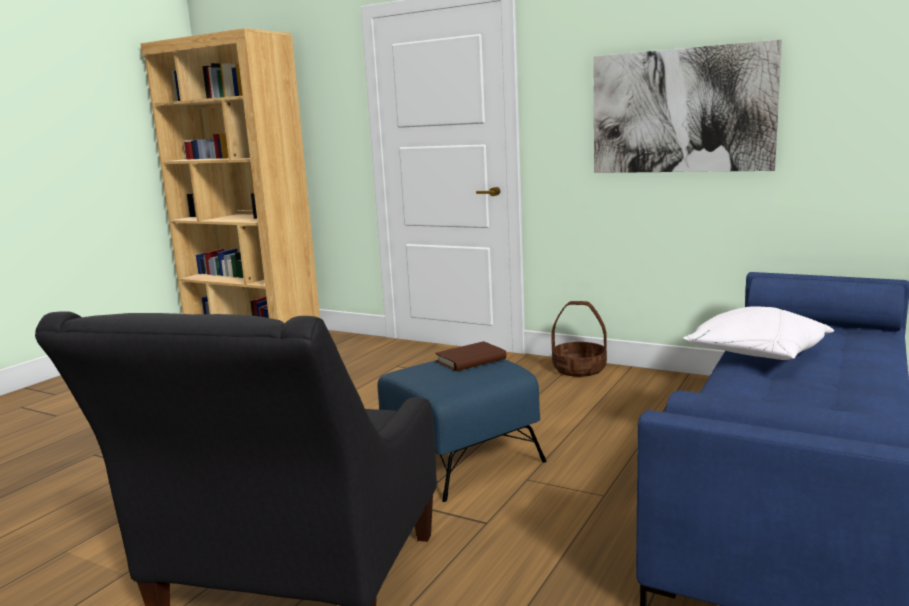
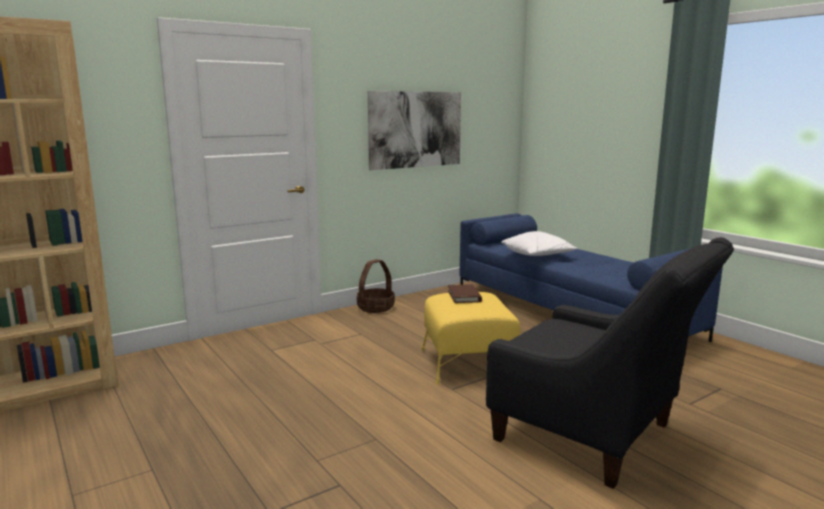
camera: 65 degrees left, 0 degrees up
blue ottoman [377,359,547,502] -> yellow ottoman [421,292,520,385]

